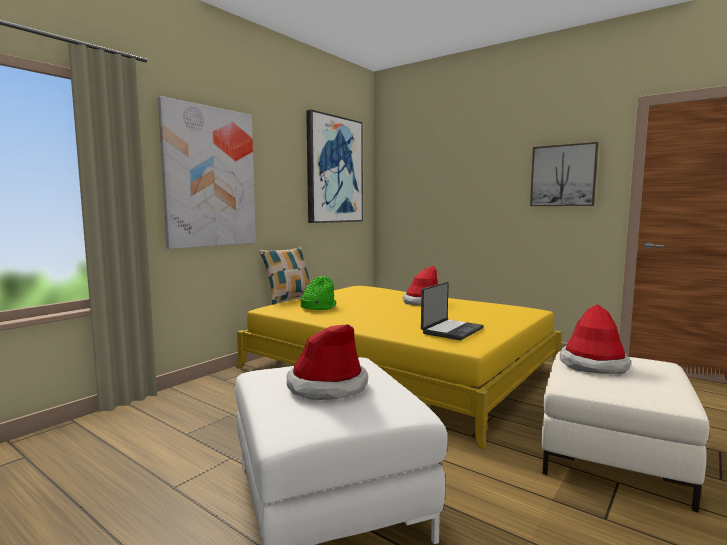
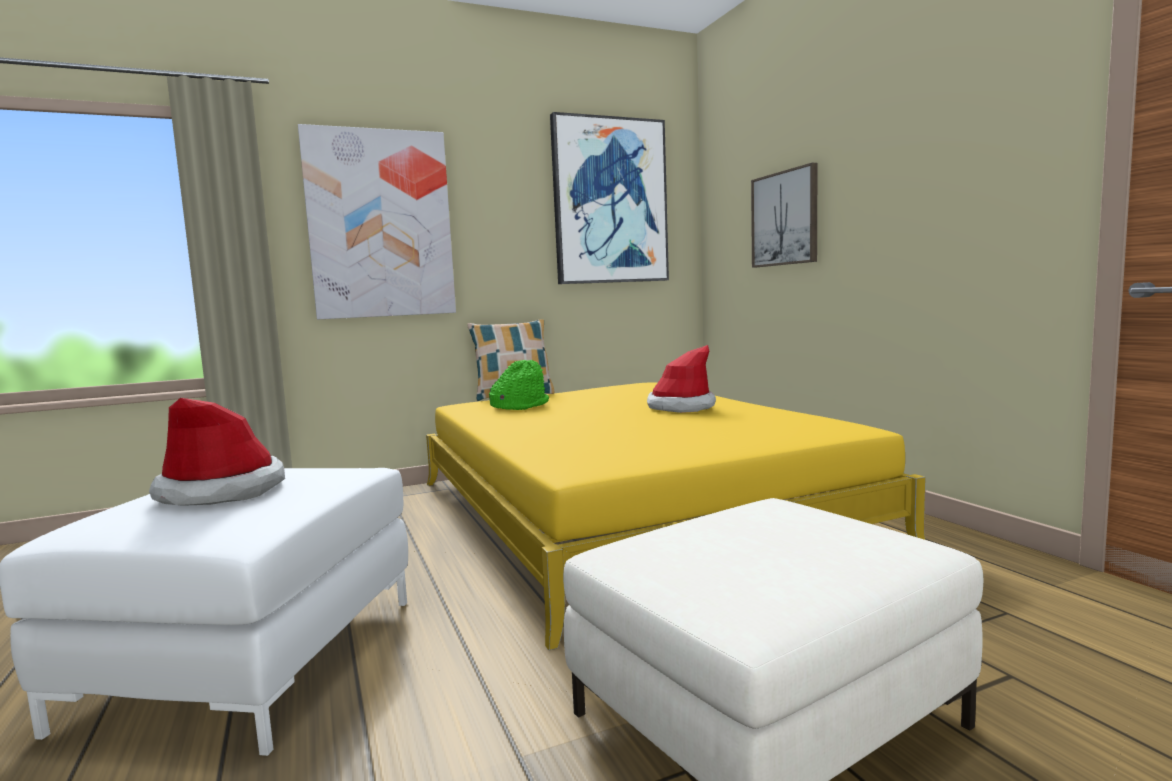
camera: 30 degrees right, 0 degrees up
laptop [421,282,484,340] -> none
picture [530,142,599,206] -> picture moved to [751,163,818,268]
hat [560,304,631,374] -> none

